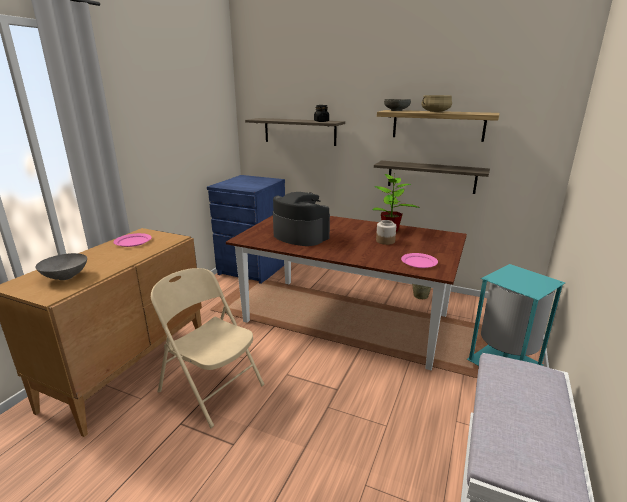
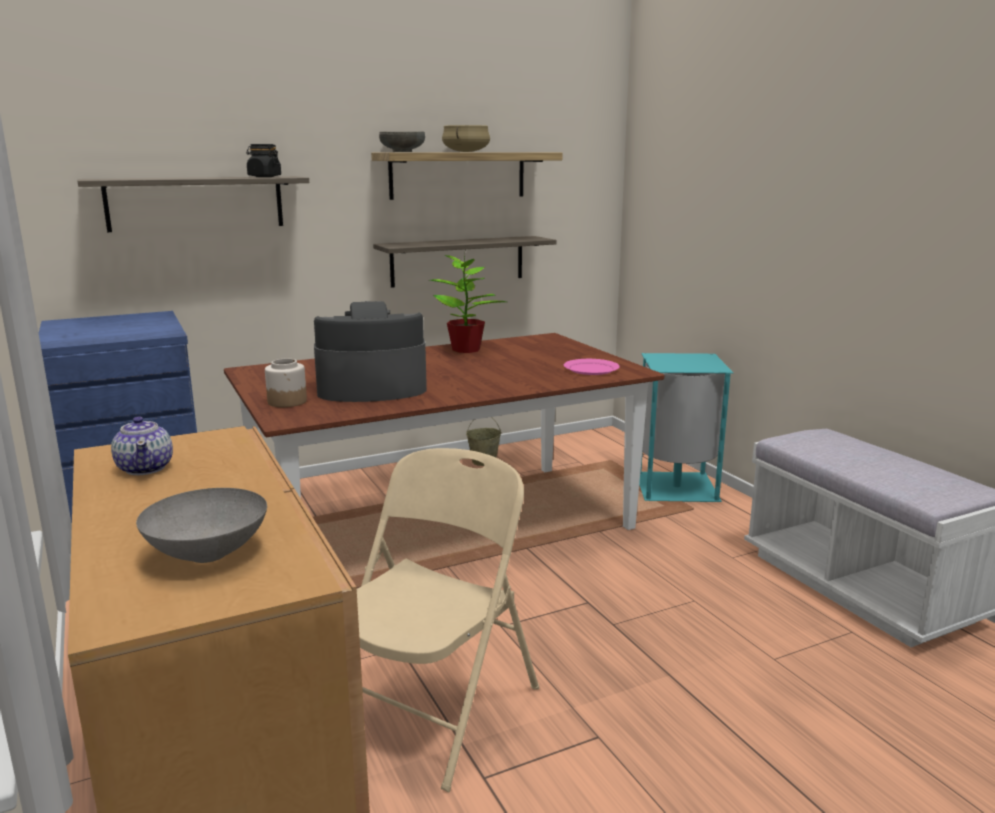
camera: 50 degrees left, 5 degrees down
pink plate [113,233,152,247] -> teapot [111,416,173,475]
beige chair [151,268,265,428] -> beige chair turned 135 degrees clockwise [357,448,539,792]
jar [376,220,396,245] -> jar moved to [265,359,307,407]

